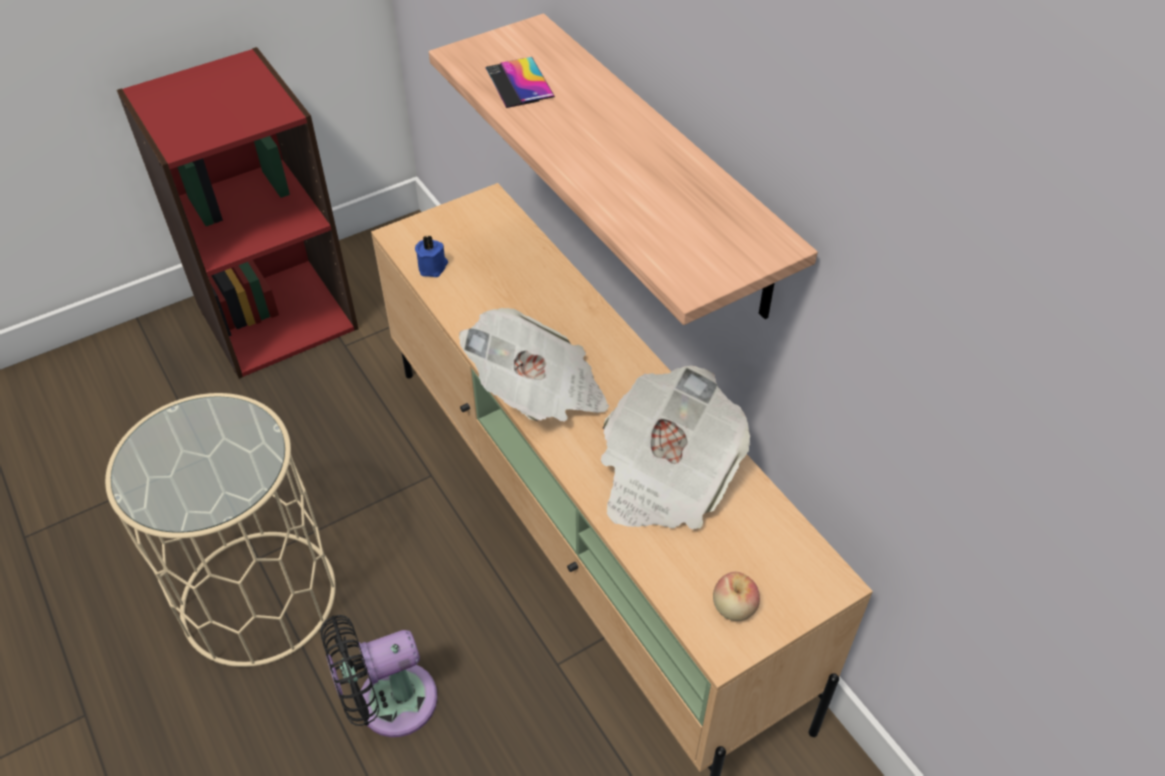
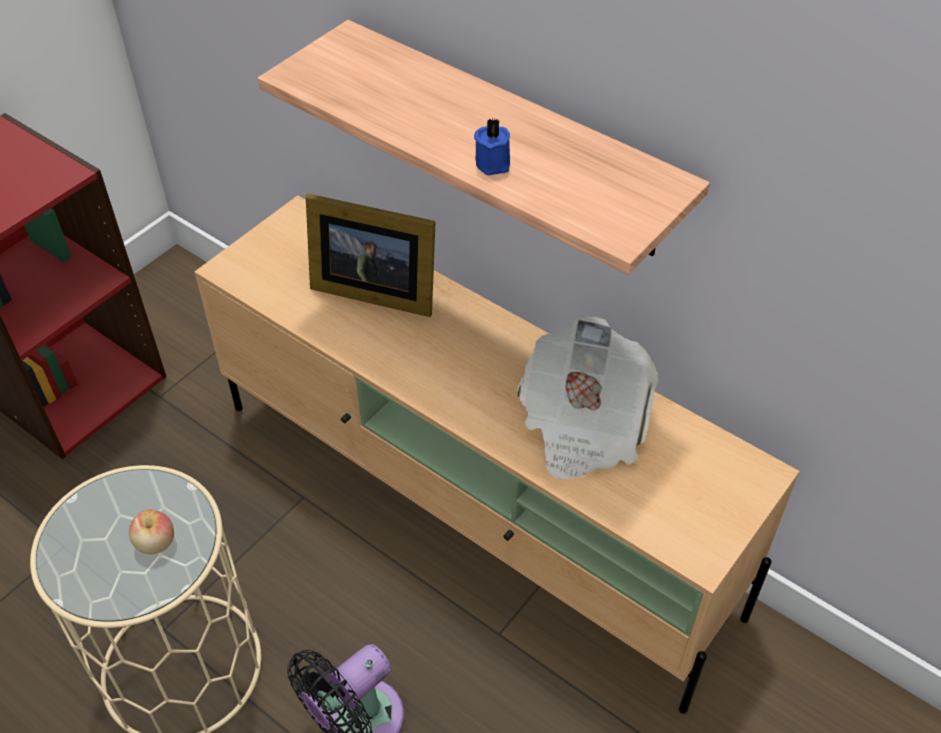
camera: 20 degrees left, 0 degrees up
blue candle [415,235,448,277] -> blue candle moved to [474,118,510,175]
newspaper [459,308,609,422] -> none
phone [485,57,555,108] -> none
apple [713,572,760,621] -> apple moved to [129,509,174,554]
none -> picture frame [306,193,436,317]

